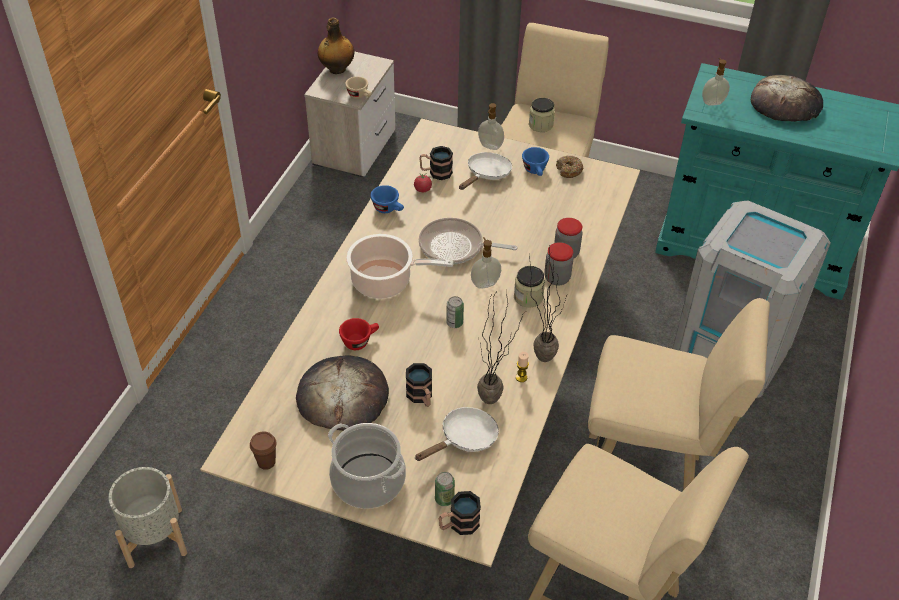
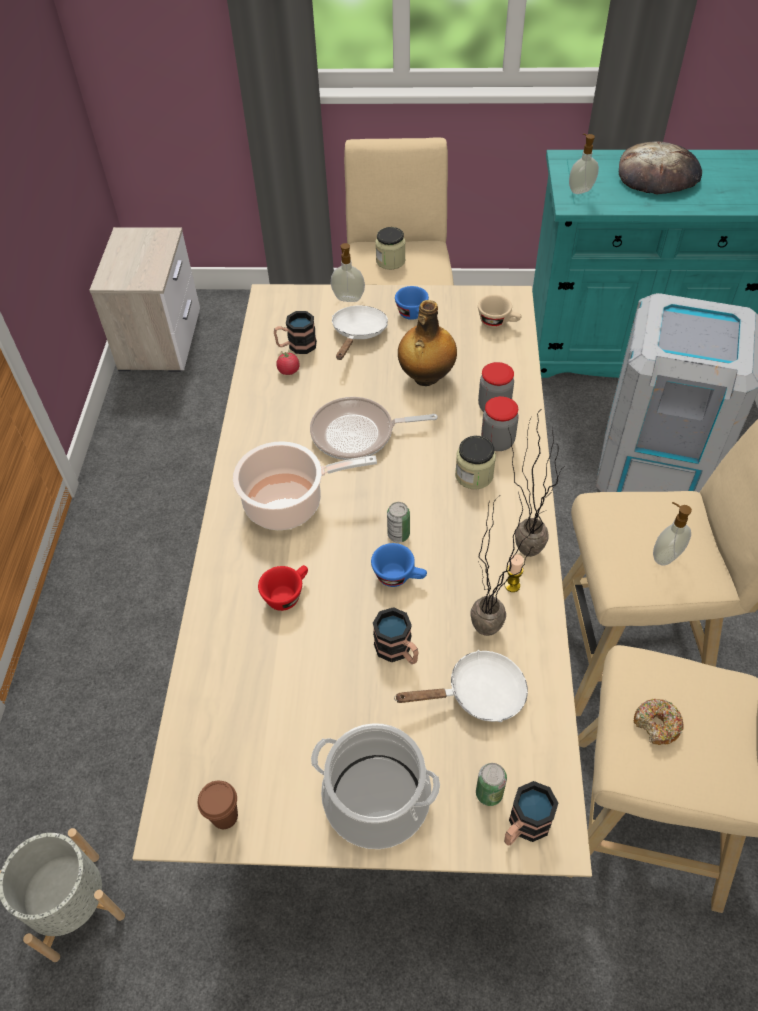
camera: 15 degrees left, 5 degrees up
bread [296,356,389,431] -> none
bottle [317,18,354,74] -> bottle moved to [398,300,457,386]
beige cup [345,76,372,99] -> beige cup moved to [478,295,522,329]
blue cup [370,185,404,213] -> blue cup moved to [371,543,427,587]
white frying pan [415,407,499,461] -> white frying pan turned 45 degrees clockwise [394,650,528,722]
soap dispenser [471,237,501,289] -> soap dispenser moved to [653,502,692,566]
donut [556,156,583,178] -> donut moved to [634,699,684,745]

